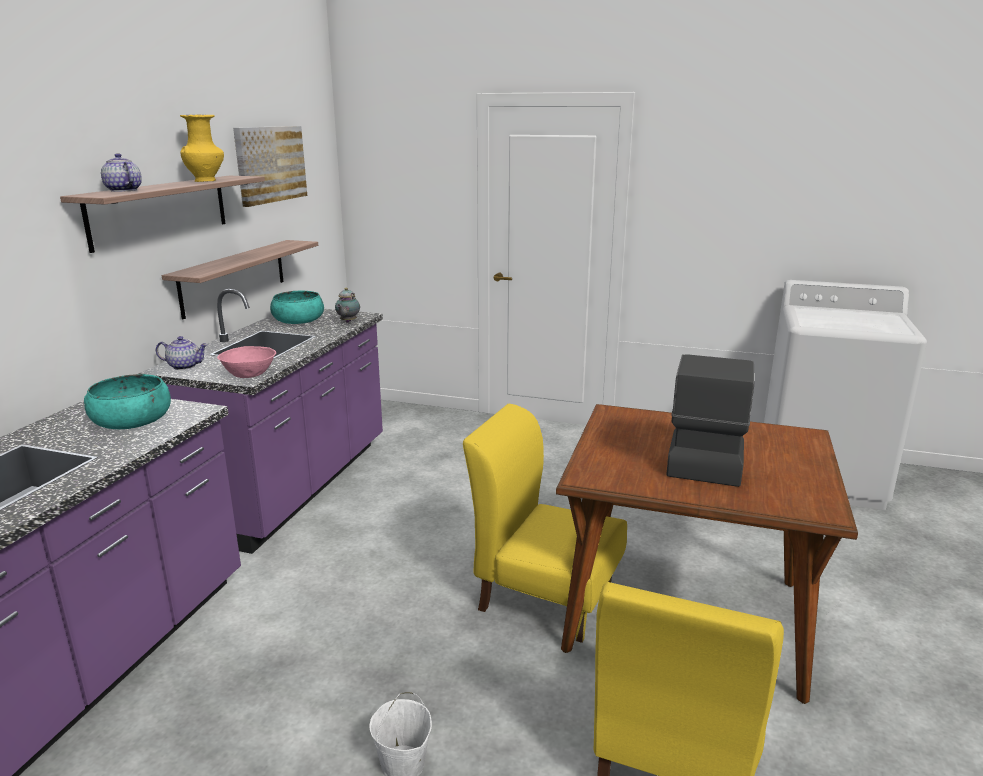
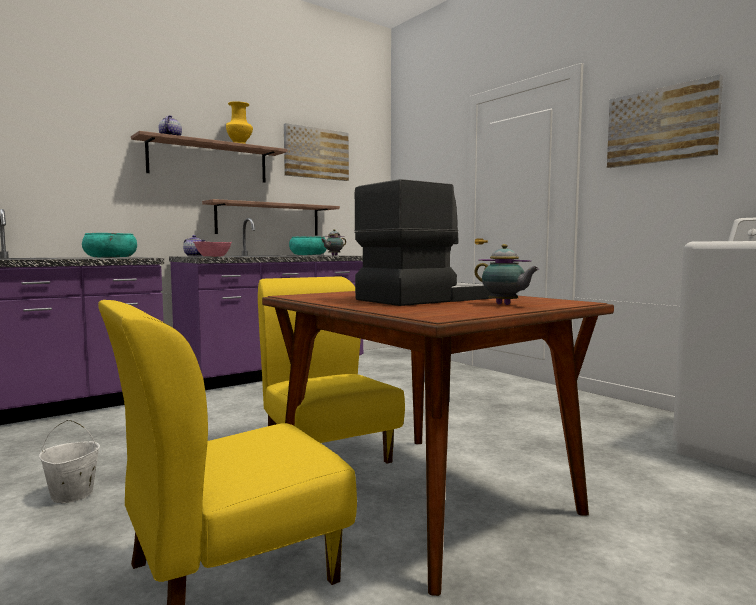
camera: 35 degrees right, 15 degrees down
none -> teapot [474,244,539,305]
none -> picture [607,74,723,168]

